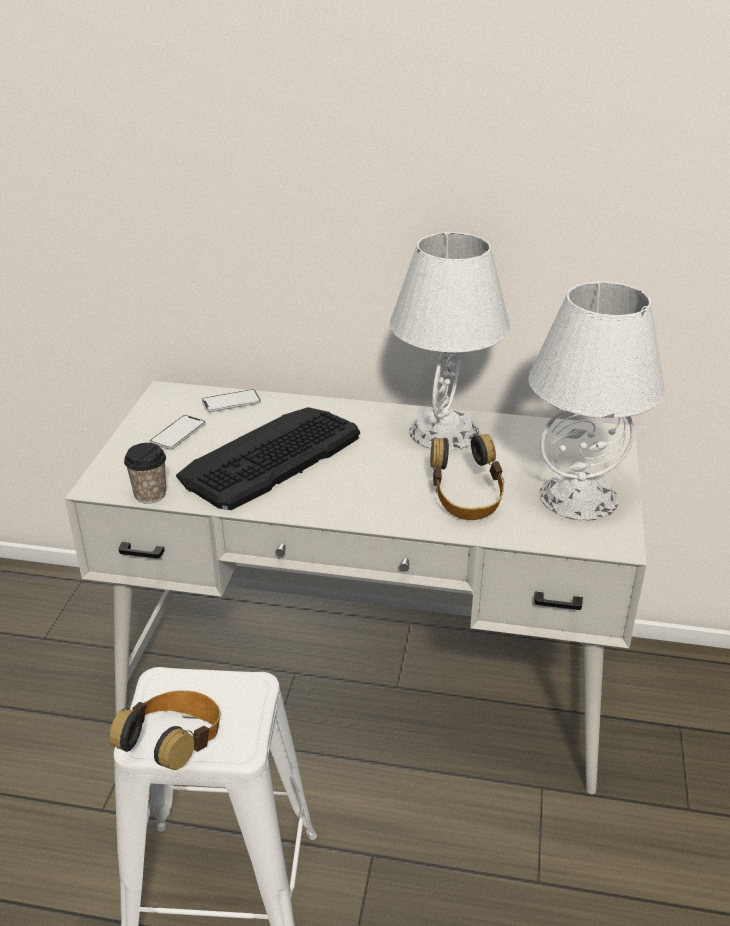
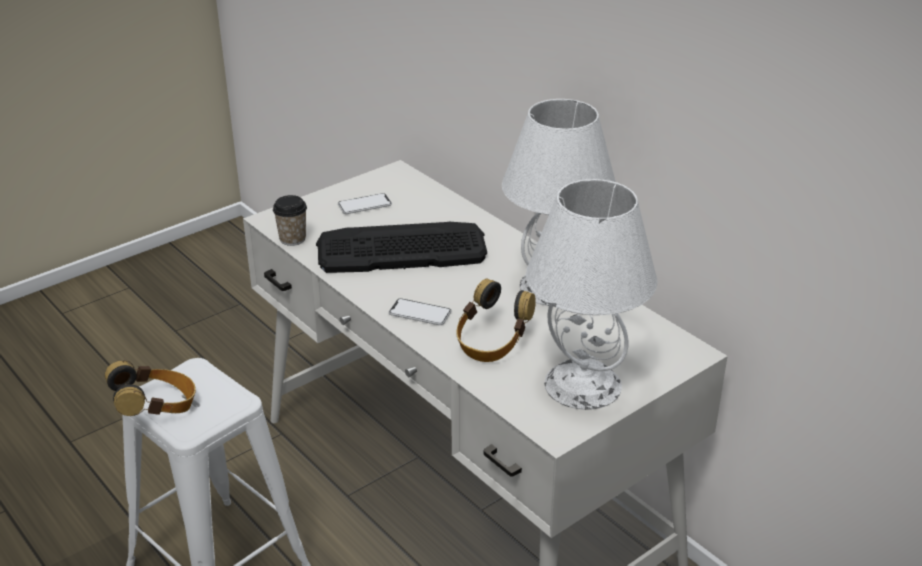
camera: 40 degrees right, 0 degrees up
phone [202,389,261,412] -> phone moved to [389,298,451,325]

